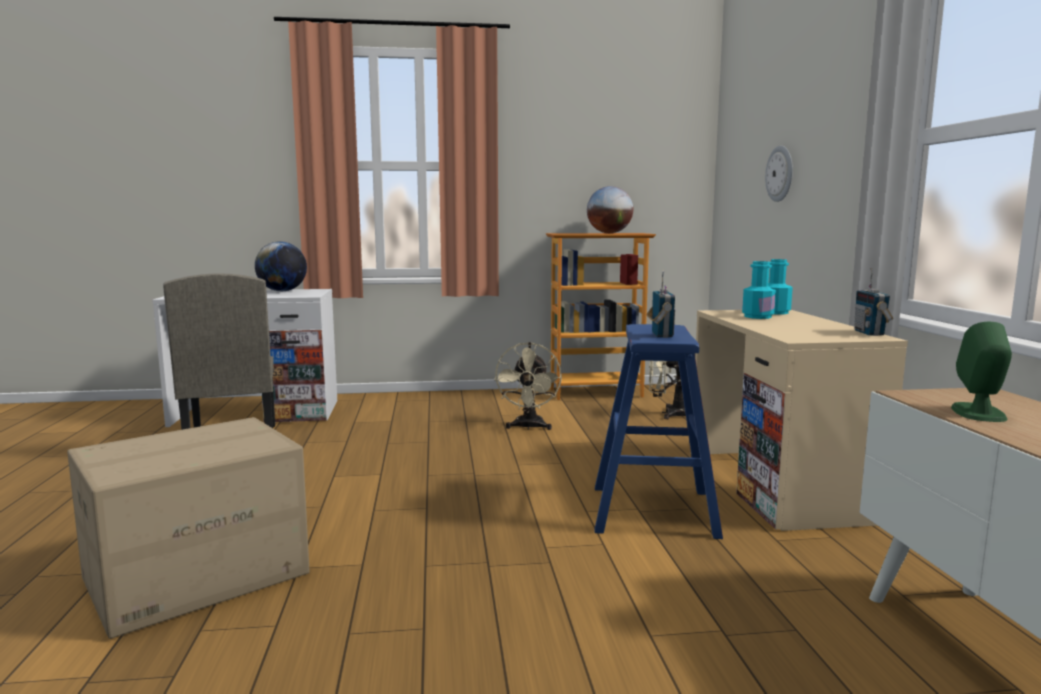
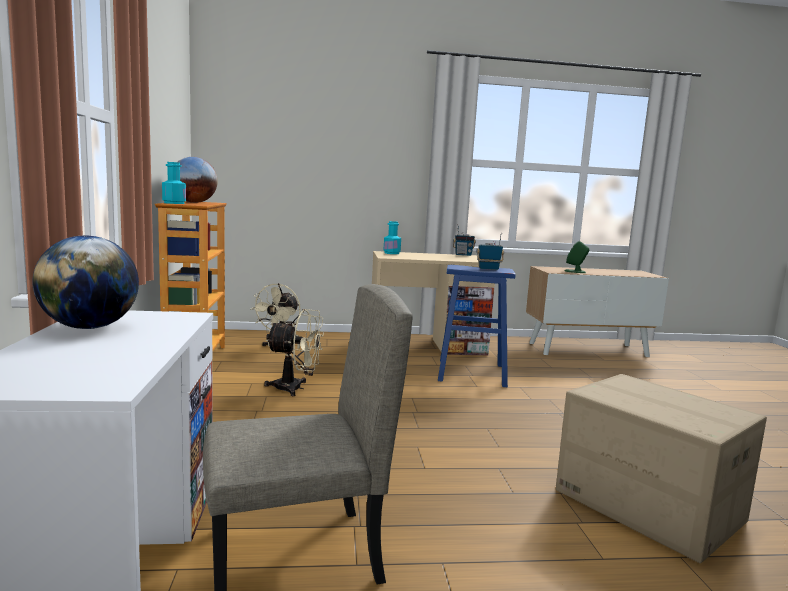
camera: 90 degrees left, 0 degrees up
turquoise bottle [742,261,776,319] -> turquoise bottle moved to [162,162,186,204]
wall clock [765,146,793,202] -> none

